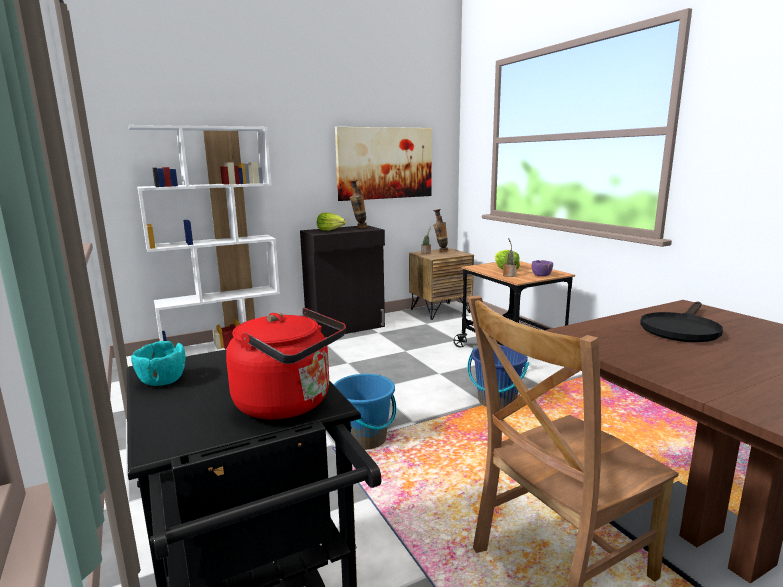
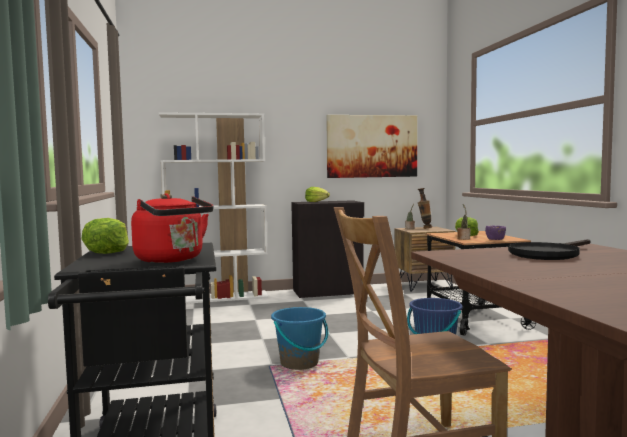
camera: 15 degrees right, 10 degrees down
turquoise bowl [131,341,186,386] -> lettuce [81,218,129,254]
vase [349,180,367,228] -> none

